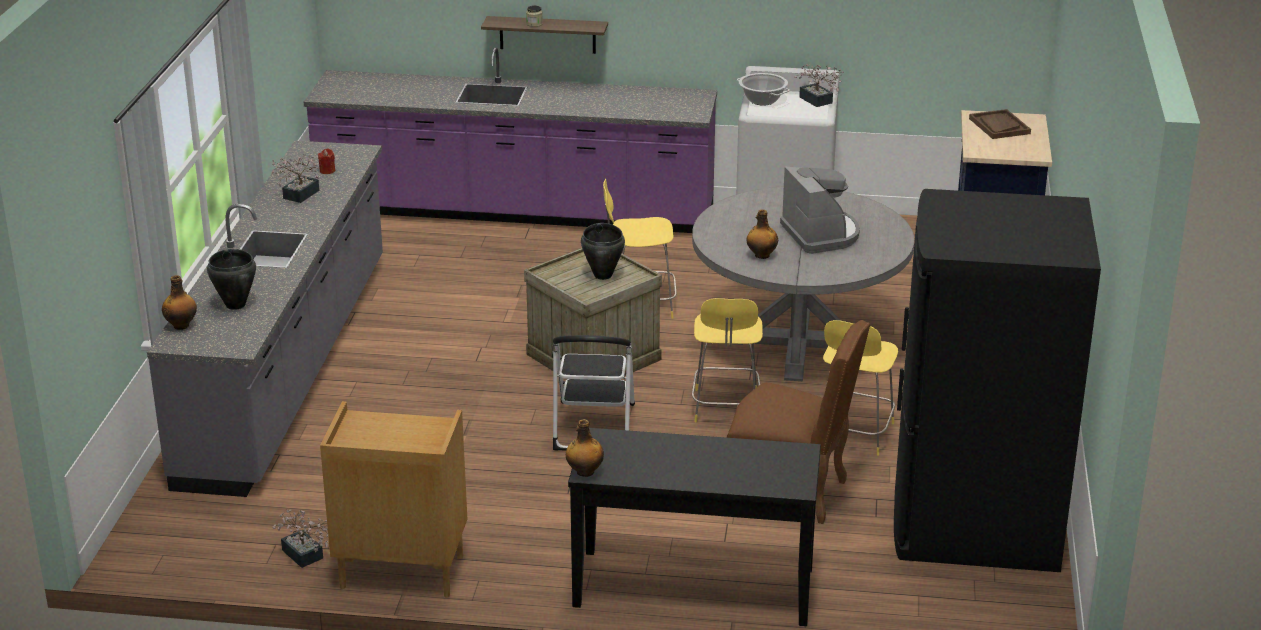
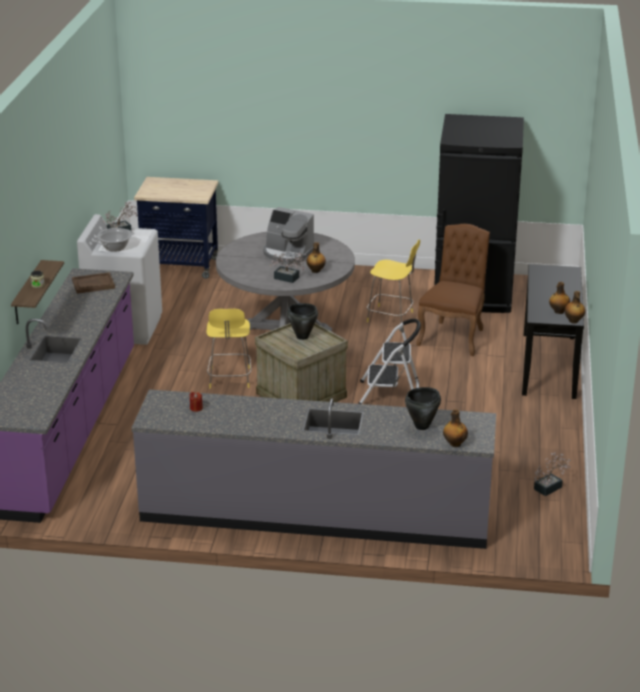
camera: 90 degrees left, 0 degrees up
potted plant [272,154,319,203] -> potted plant moved to [269,253,306,283]
brown cabinet [320,401,467,598] -> none
yellow stool [692,298,763,422] -> none
coffee machine [780,166,860,254] -> coffee machine turned 135 degrees counterclockwise [263,207,314,264]
brown tray [969,109,1031,139] -> brown tray moved to [72,272,115,294]
none -> bottle [549,282,570,314]

